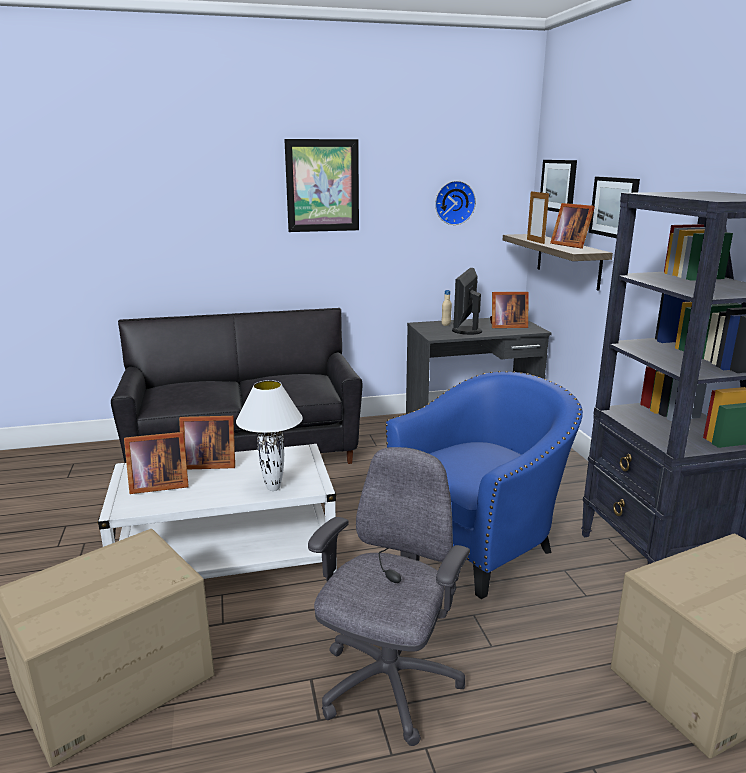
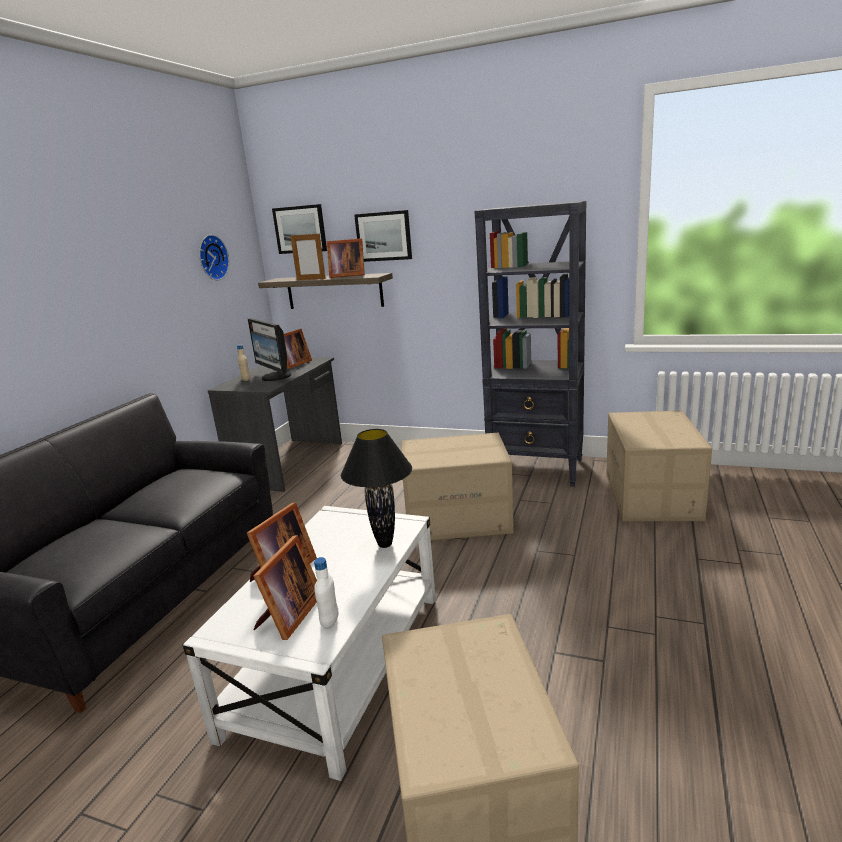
camera: 55 degrees left, 0 degrees up
white table lamp [236,380,303,491] -> black table lamp [341,429,412,548]
picture [284,139,359,232] -> none
grey office chair [308,447,470,746] -> none
blue armchair [386,371,583,599] -> cardboard box [401,433,514,540]
none -> white bottle [314,557,339,629]

